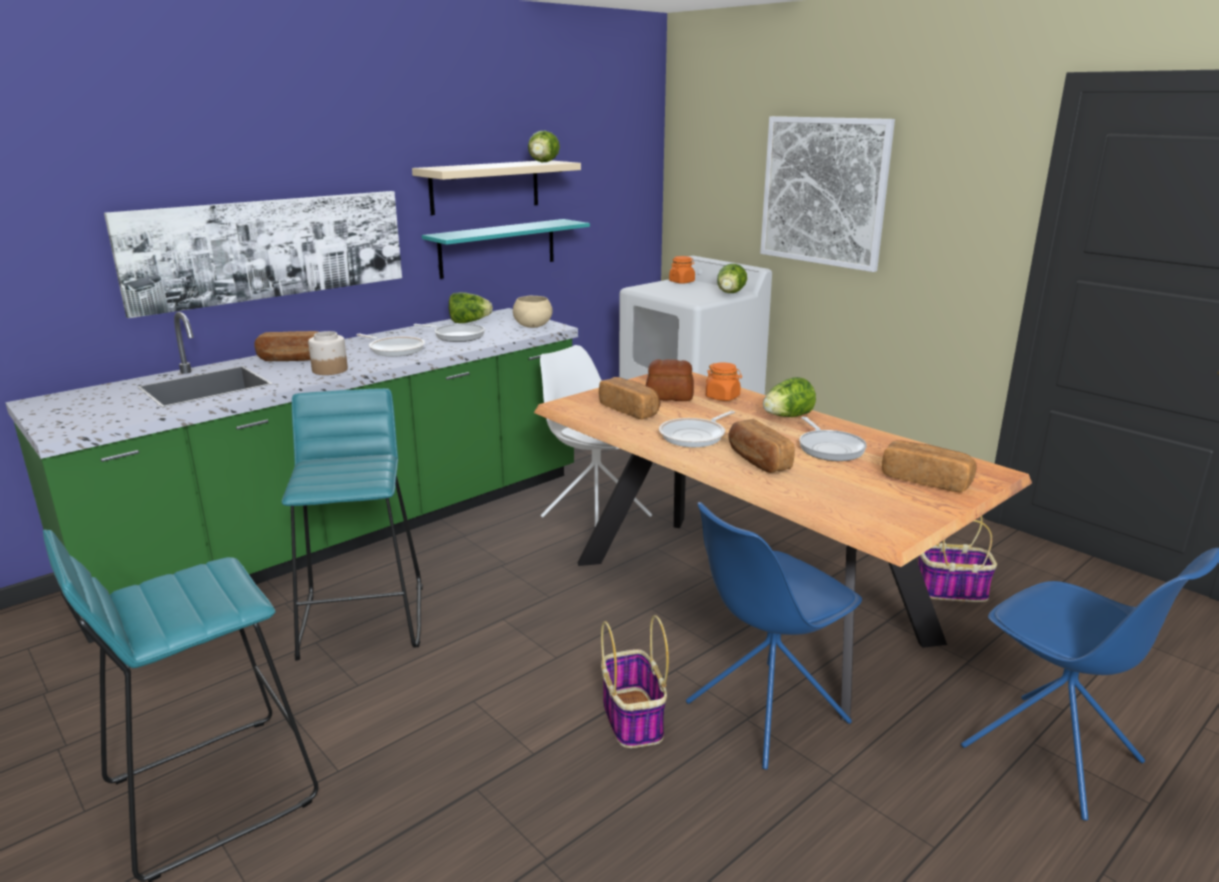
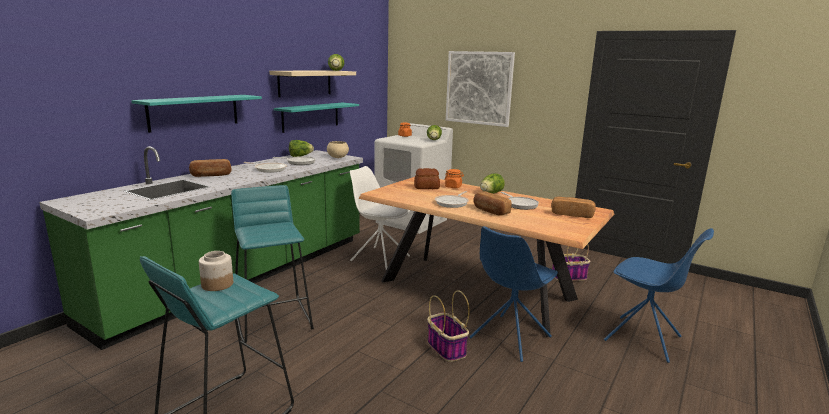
camera: 15 degrees left, 5 degrees down
picture [104,191,402,318] -> turquoise shelf [131,95,262,133]
jar [308,331,348,375] -> jar moved to [199,251,233,291]
bread [599,377,661,419] -> none

